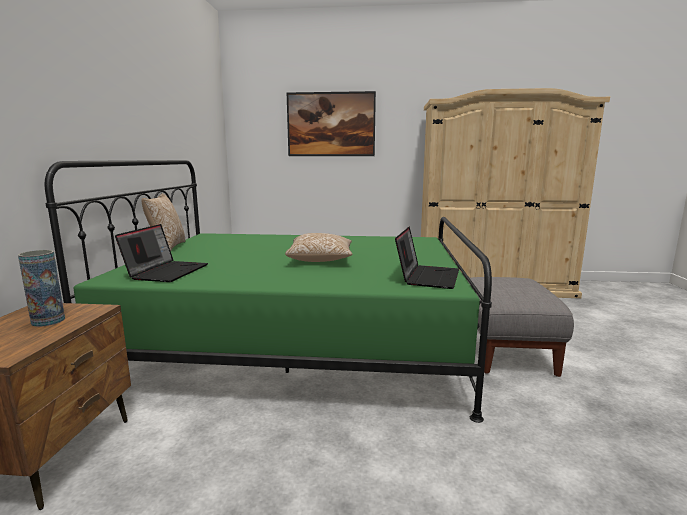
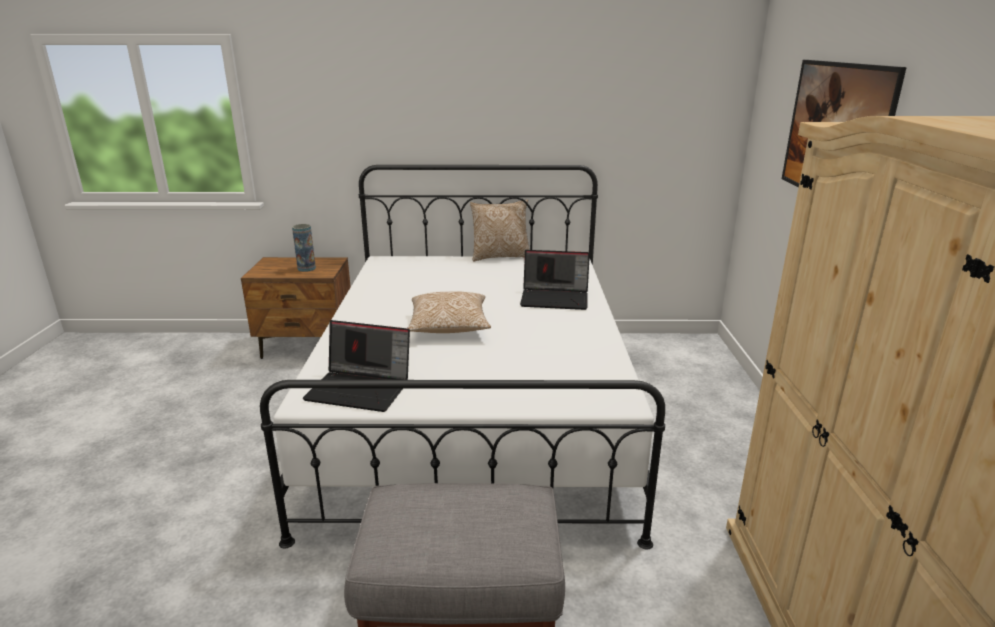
camera: 85 degrees right, 10 degrees up
green bed [44,160,492,423] -> white bed [260,165,665,550]
laptop [115,224,208,282] -> laptop moved to [520,250,590,310]

